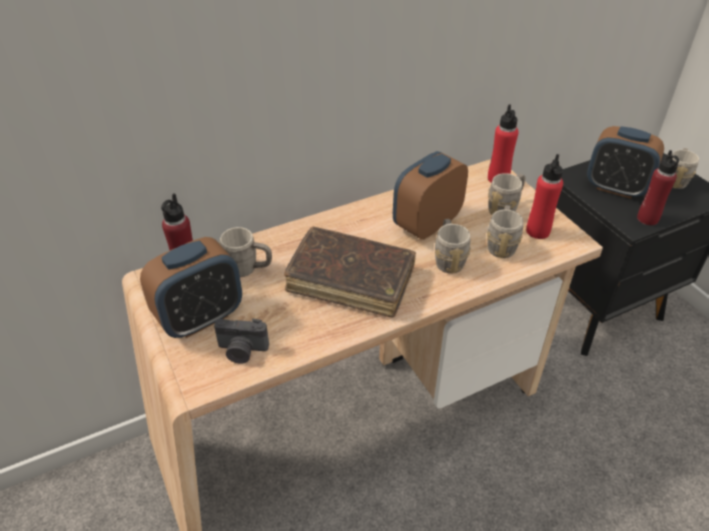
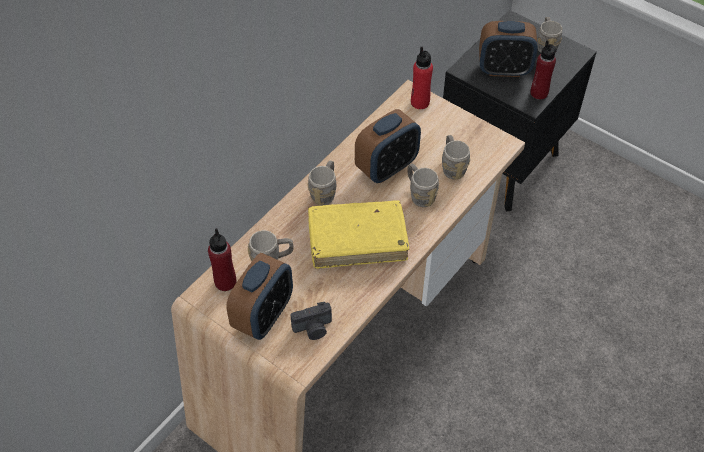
camera: 25 degrees left, 10 degrees up
brown book [284,227,416,318] -> yellow book [308,200,409,269]
alarm clock [393,151,468,240] -> alarm clock turned 150 degrees counterclockwise [355,109,421,183]
grey mug [488,173,525,215] -> grey mug moved to [307,160,336,205]
red bottle [526,154,563,239] -> none

